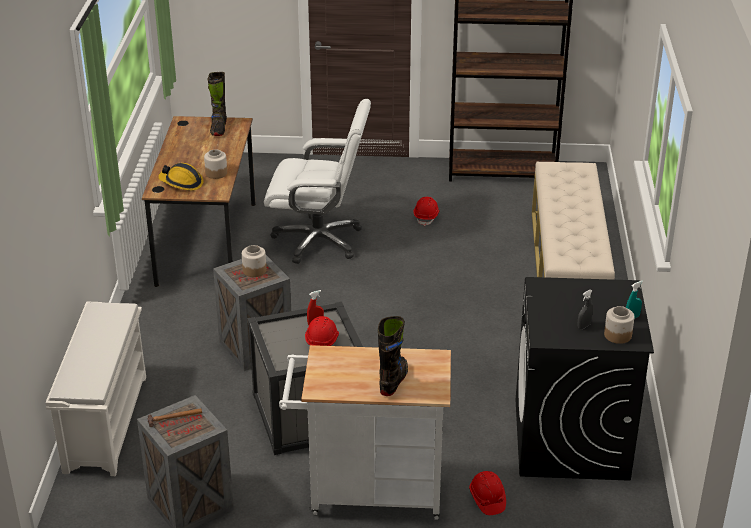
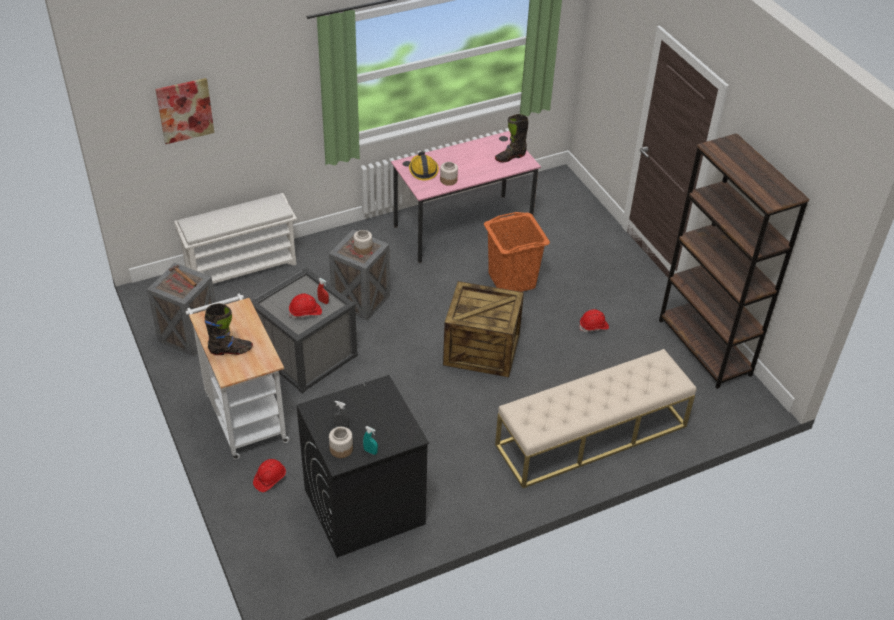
camera: 60 degrees right, 10 degrees up
brown desk [142,116,256,287] -> pink desk [391,131,541,263]
white office chair [264,99,371,264] -> orange laundry basket [484,212,550,292]
none -> picture [155,78,214,144]
none -> crate [443,281,524,377]

